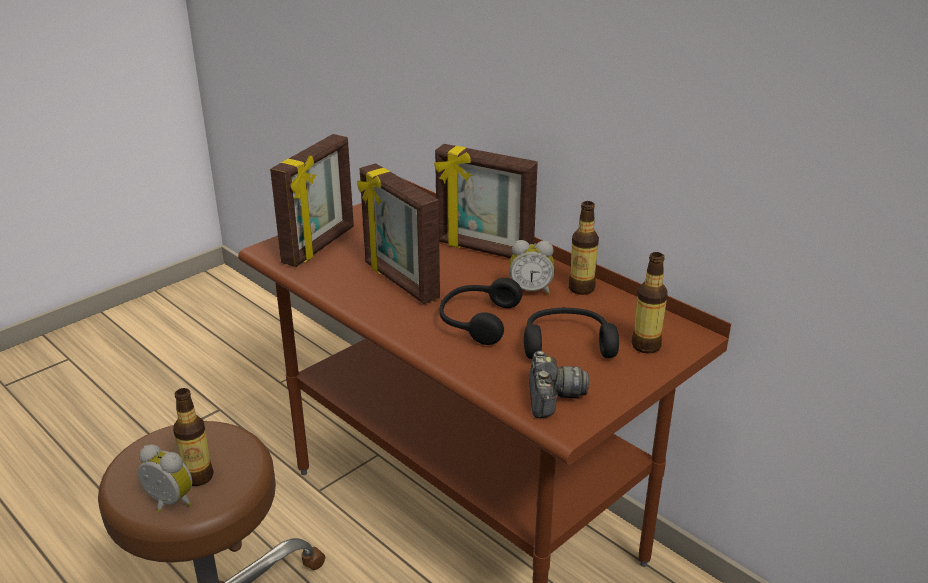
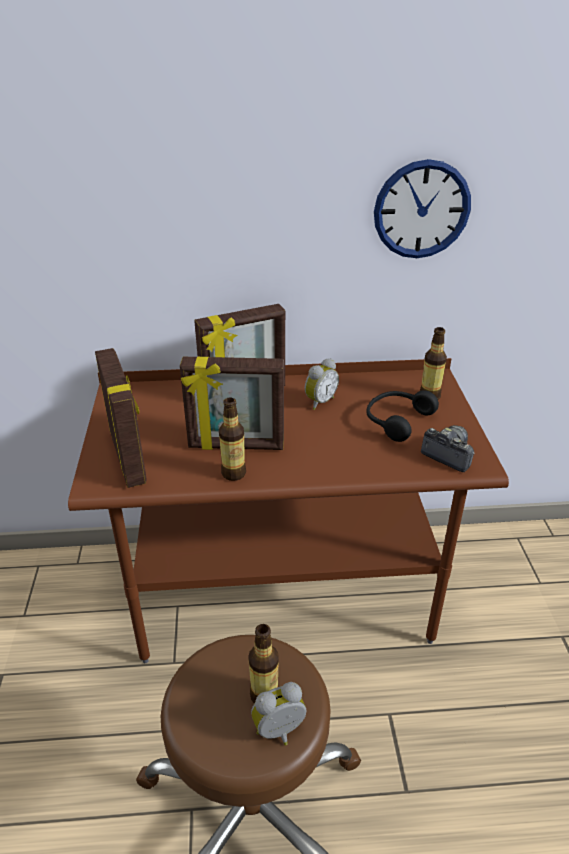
camera: 50 degrees left, 5 degrees up
black headphones [440,278,522,345] -> none
bottle [569,201,599,295] -> bottle moved to [219,398,246,481]
none -> wall clock [374,159,471,258]

